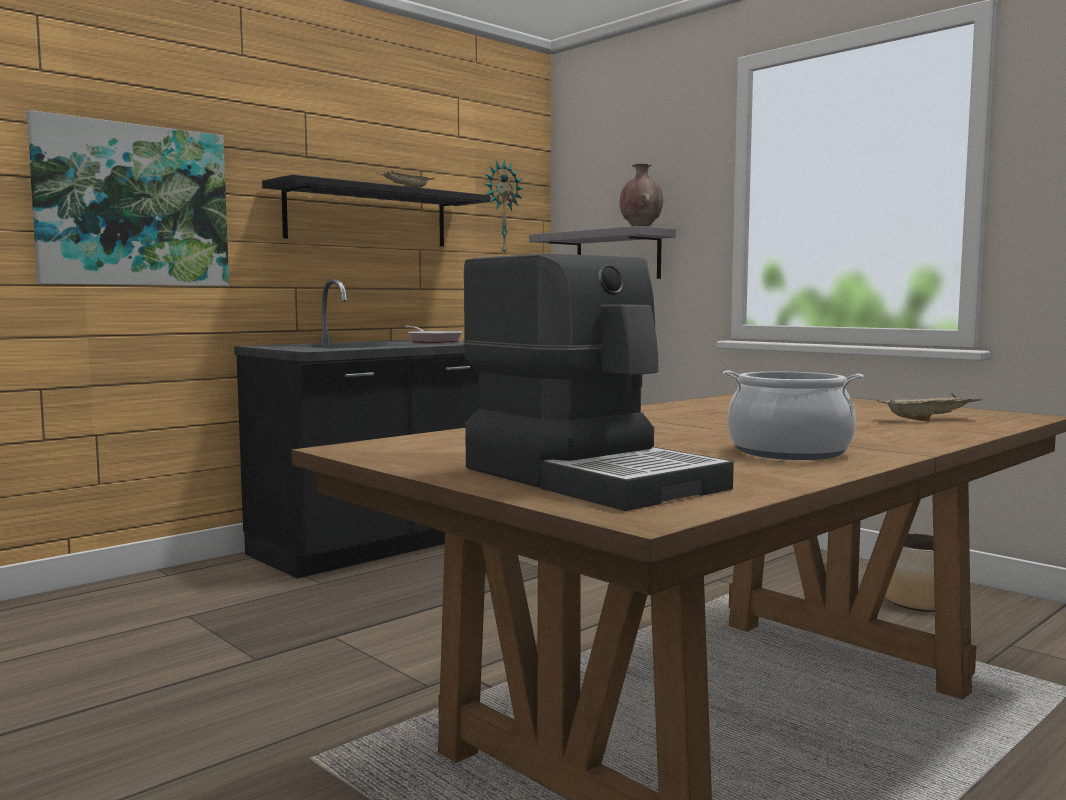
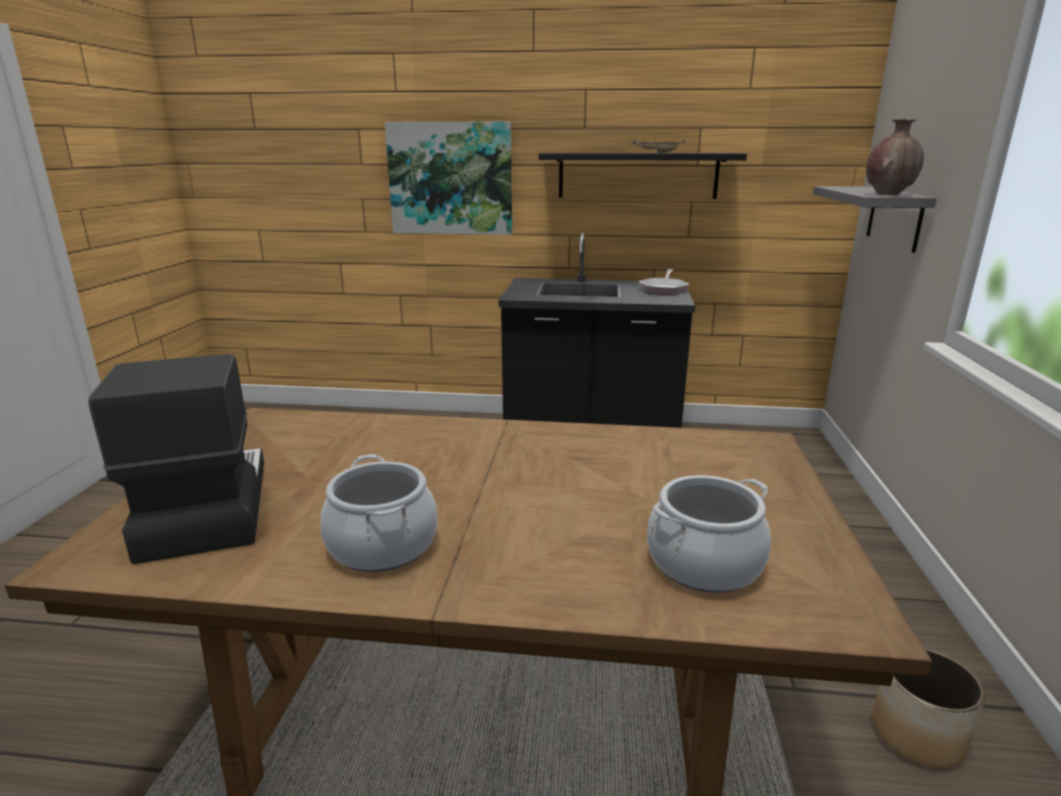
camera: 50 degrees right, 15 degrees up
coffee machine [463,253,734,511] -> coffee machine turned 150 degrees clockwise [88,354,264,564]
wall clock [484,160,523,256] -> none
beige tray [877,393,982,421] -> cooking pot [647,475,771,592]

